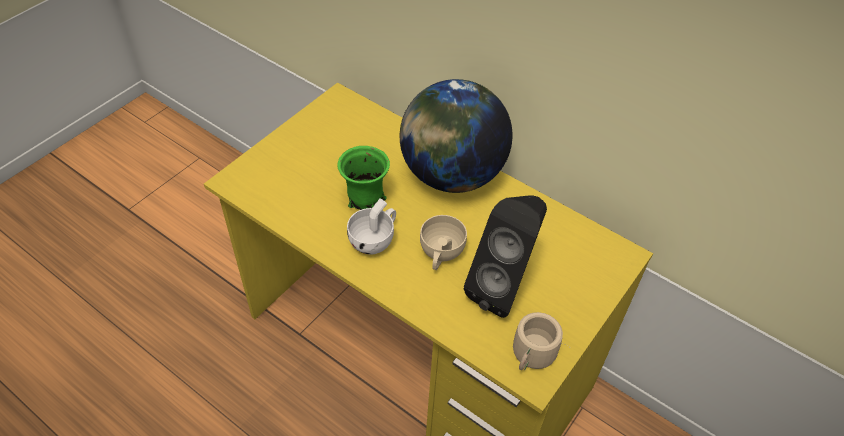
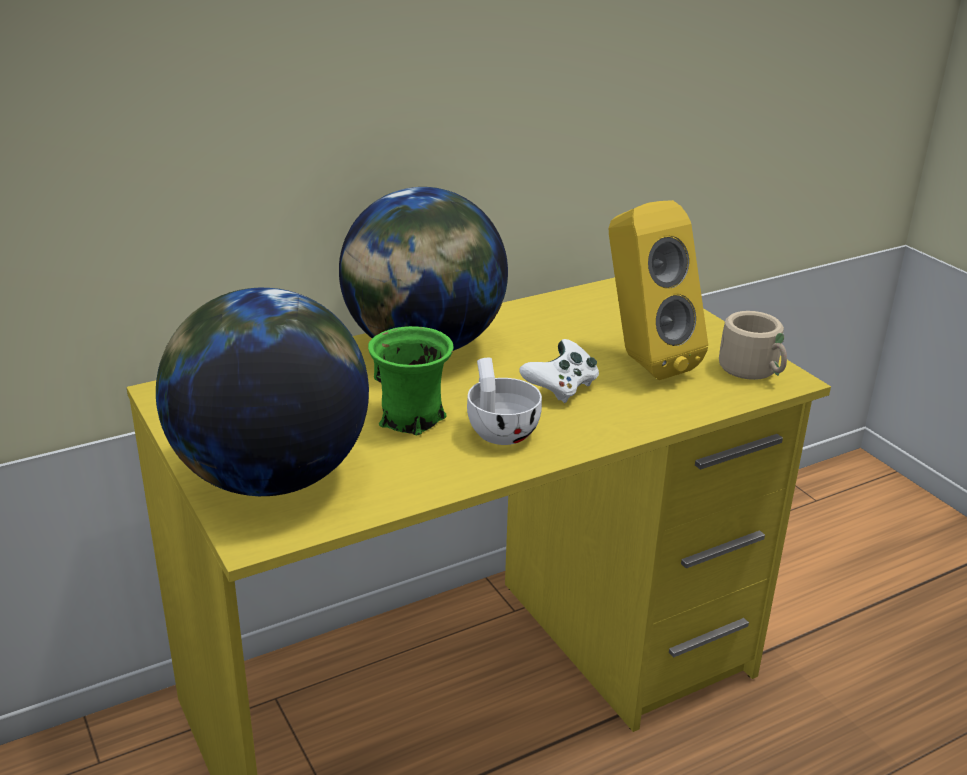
camera: 65 degrees left, 20 degrees down
beige cup [420,215,467,270] -> white game controller [519,339,599,403]
black speaker [464,195,547,318] -> yellow speaker [609,200,708,380]
none -> globe [156,288,369,496]

